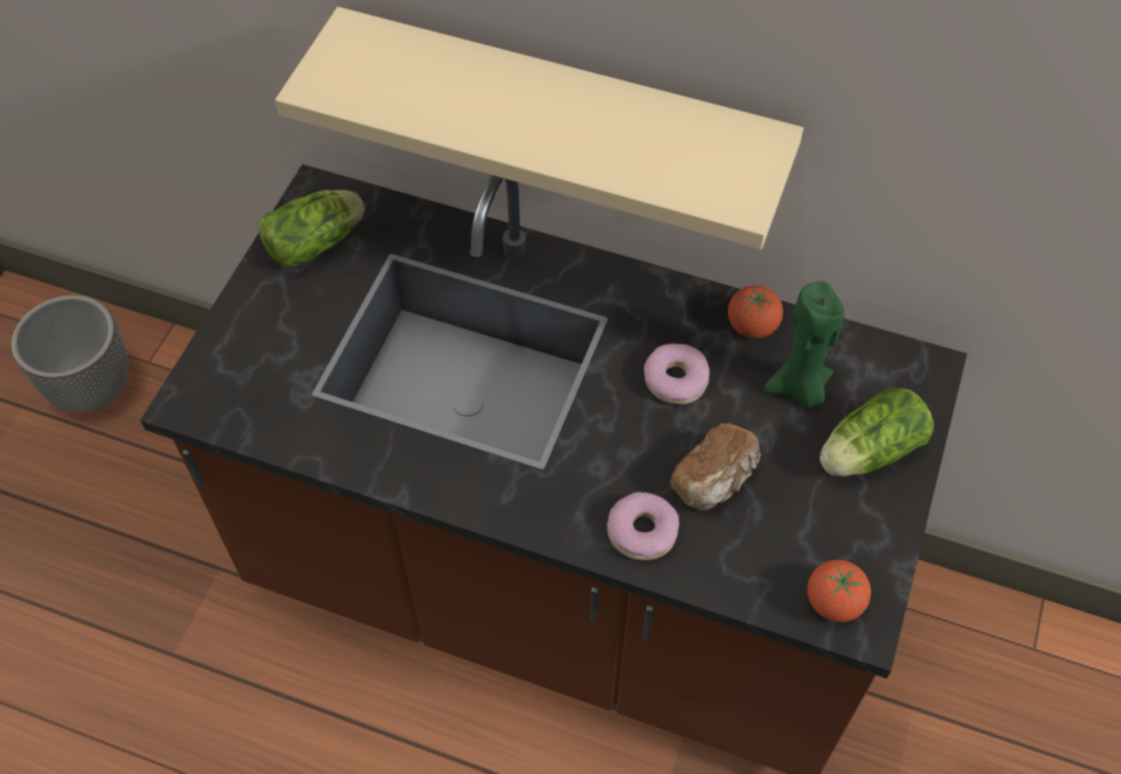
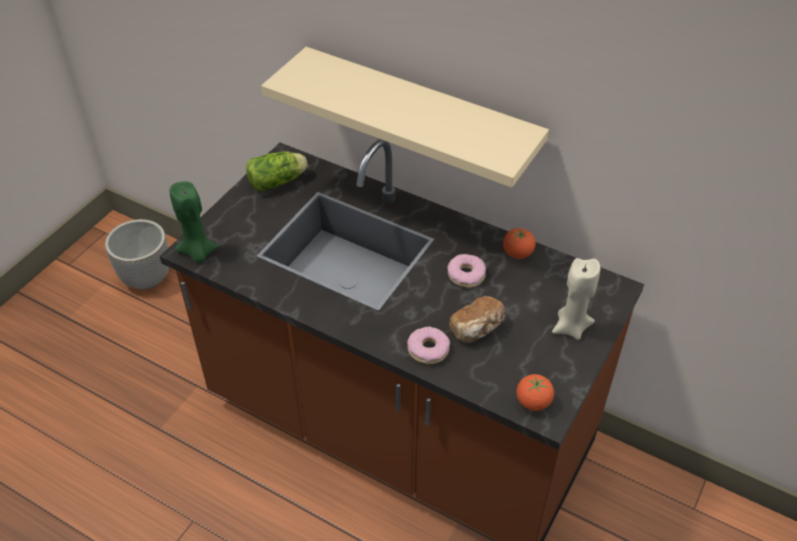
camera: 10 degrees right, 10 degrees down
green candle [764,281,844,408] -> green candle moved to [170,181,219,262]
lettuce [820,388,934,476] -> beige candle [552,258,600,340]

